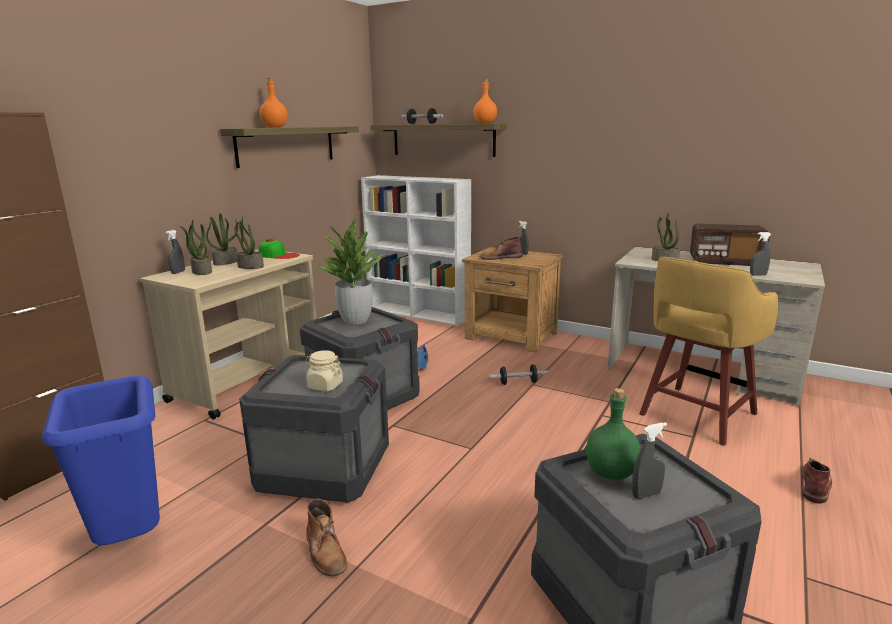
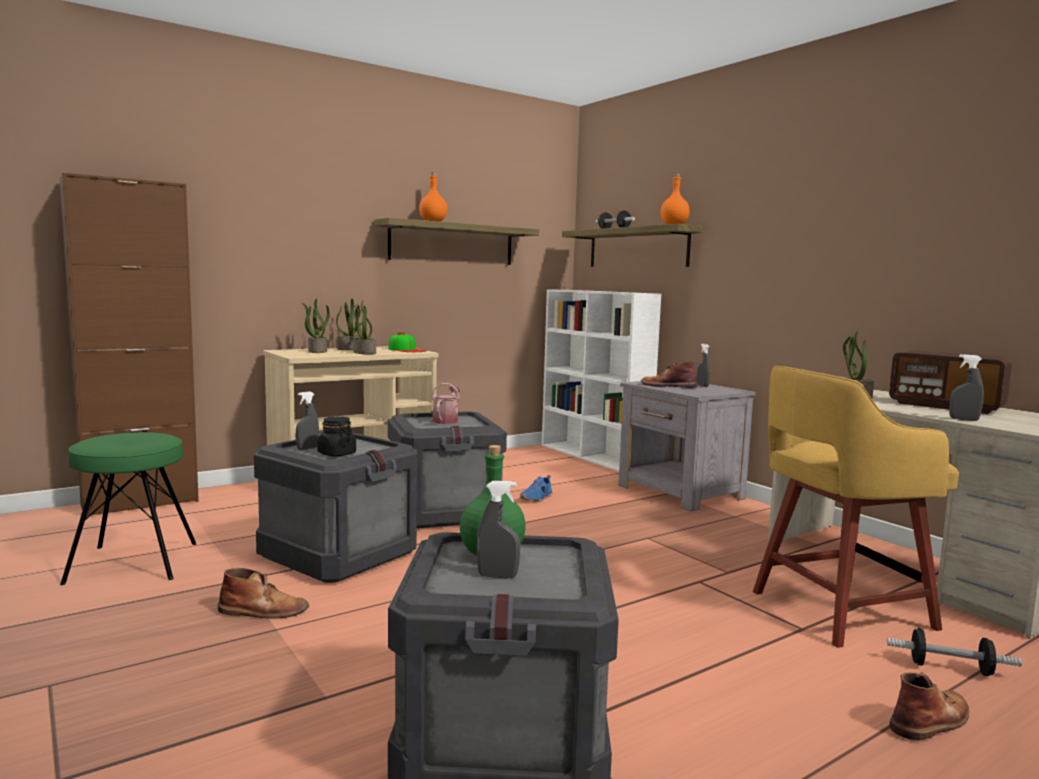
camera: 25 degrees right, 10 degrees down
blue trash can [42,376,160,545] -> green stool [60,432,197,585]
grey spray bottle [166,230,185,274] -> grey spray bottle moved to [296,392,319,450]
beige jar [305,350,343,391] -> black jar [317,416,356,456]
brown boot [306,498,347,576] -> brown boot turned 90 degrees counterclockwise [218,568,309,619]
potted plant [316,217,382,325] -> watering can [431,383,460,424]
brown nightstand [462,247,563,353] -> grey nightstand [619,381,756,512]
dumbbell [489,364,548,385] -> dumbbell moved to [887,628,1022,676]

